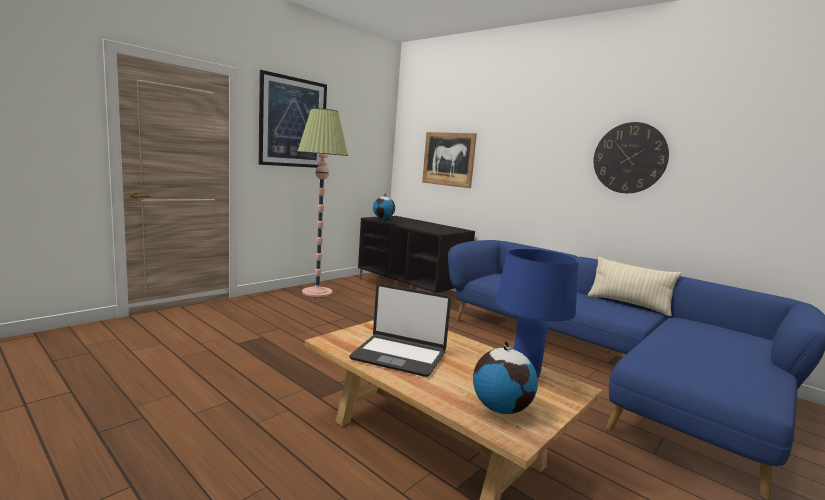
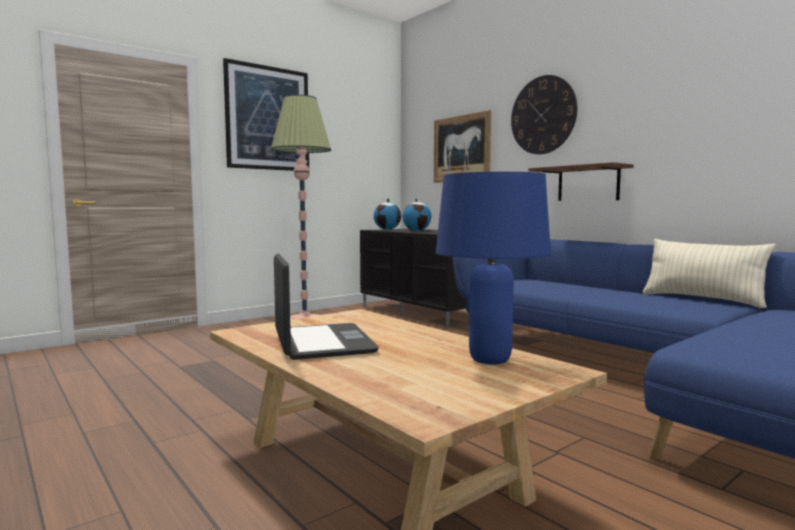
camera: 10 degrees right, 5 degrees down
laptop [349,283,451,377] -> laptop turned 135 degrees counterclockwise [274,253,379,360]
globe [473,341,538,414] -> globe moved to [403,198,431,231]
wall clock [593,122,669,193] -> wall clock moved to [511,75,577,154]
none -> brown shelf [529,162,633,201]

